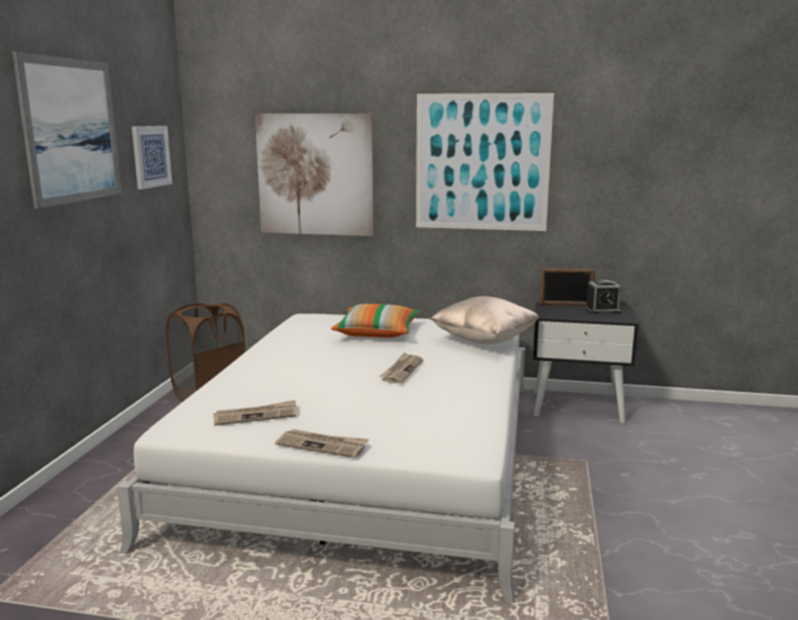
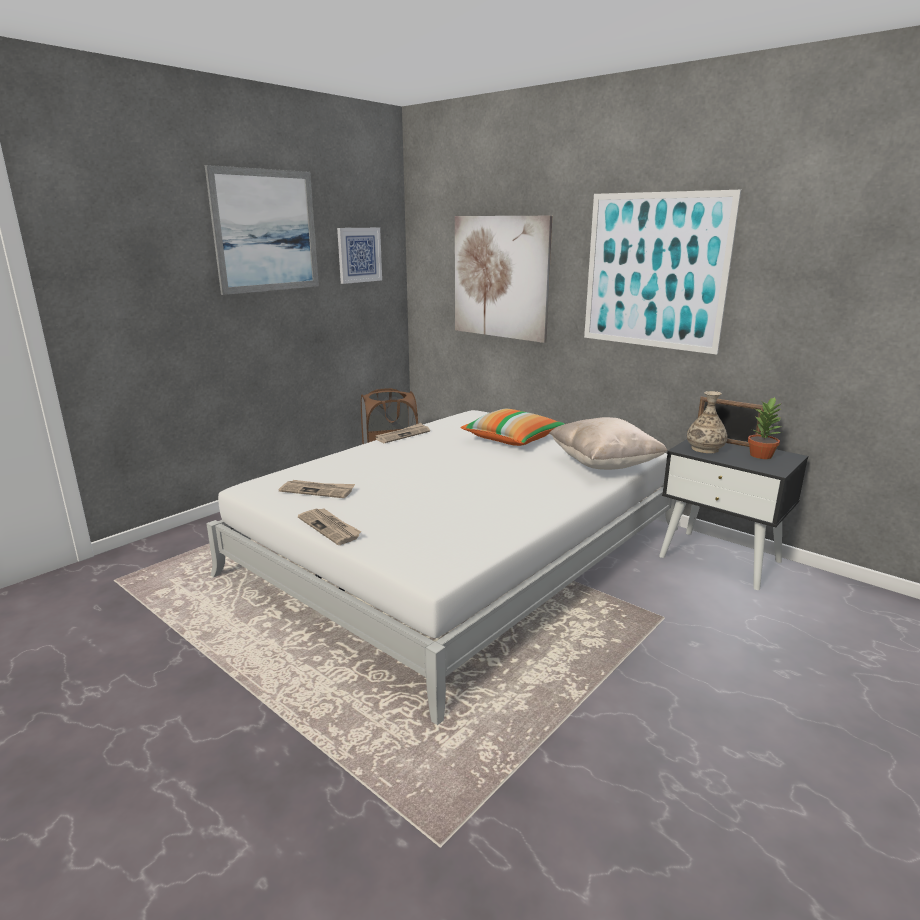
camera: 30 degrees right, 5 degrees up
newspaper [379,352,423,384] -> newspaper moved to [375,423,430,443]
alarm clock [585,280,621,314] -> potted plant [748,397,782,459]
none -> vase [687,391,728,453]

